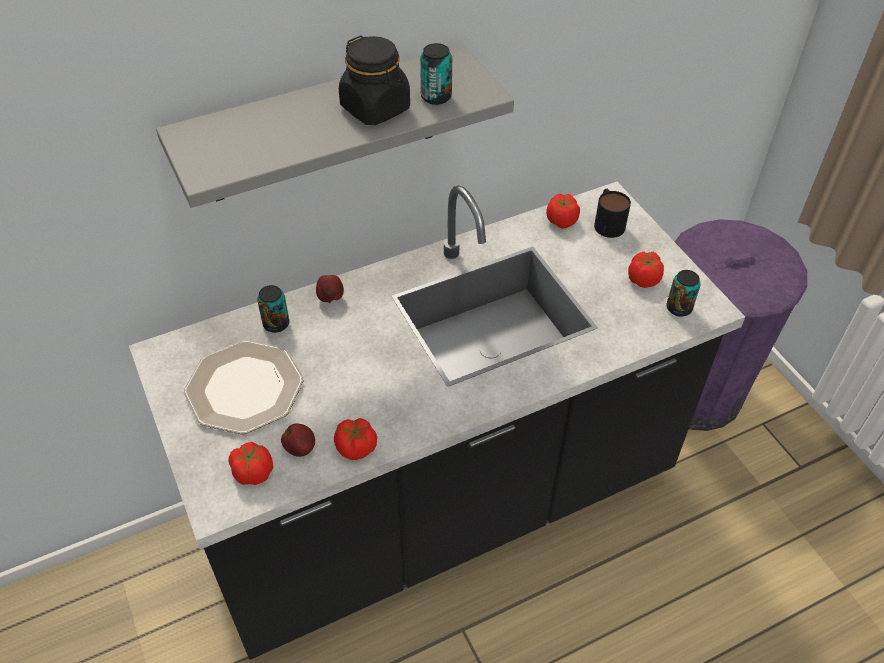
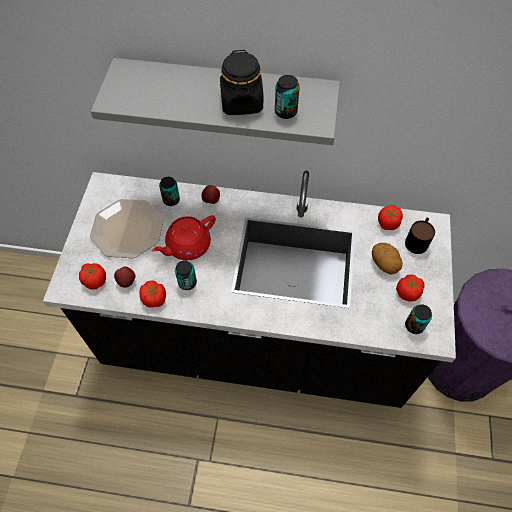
camera: 35 degrees right, 10 degrees up
none -> red teapot [152,215,216,260]
none -> can [175,260,197,290]
none -> potato [372,243,403,275]

